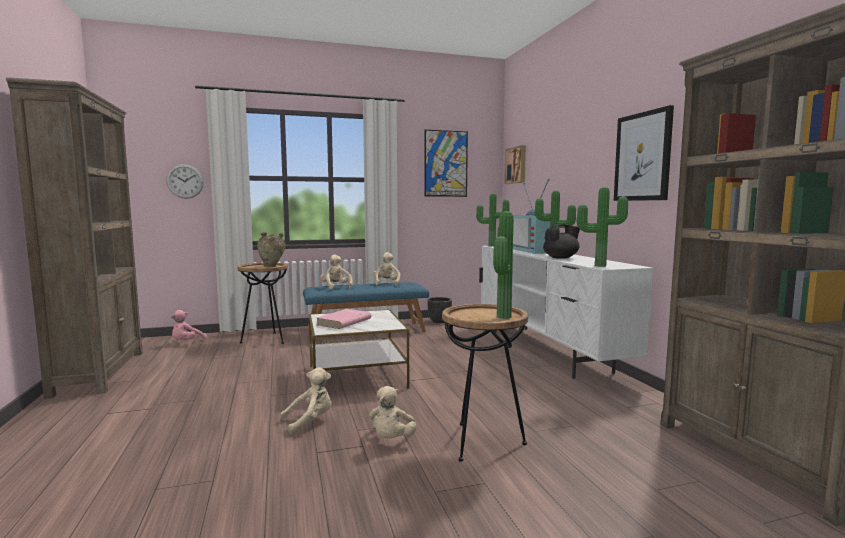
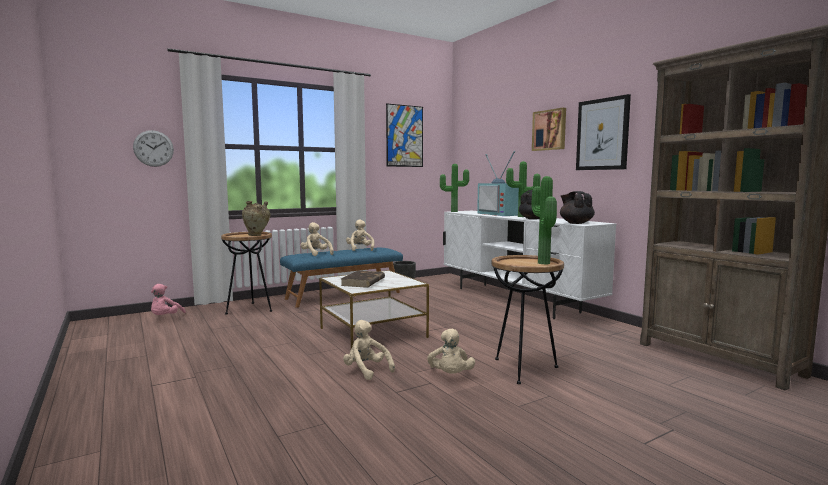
camera: 15 degrees left, 0 degrees up
brown bookcase [6,77,143,399] -> none
beige plush toy [280,367,332,435] -> beige plush toy turned 90 degrees counterclockwise [343,320,395,380]
pink book [316,309,372,329] -> brown book [341,271,385,288]
picture [504,145,526,184] -> picture moved to [532,108,566,151]
potted plant [577,187,628,267] -> black teapot [560,191,595,224]

